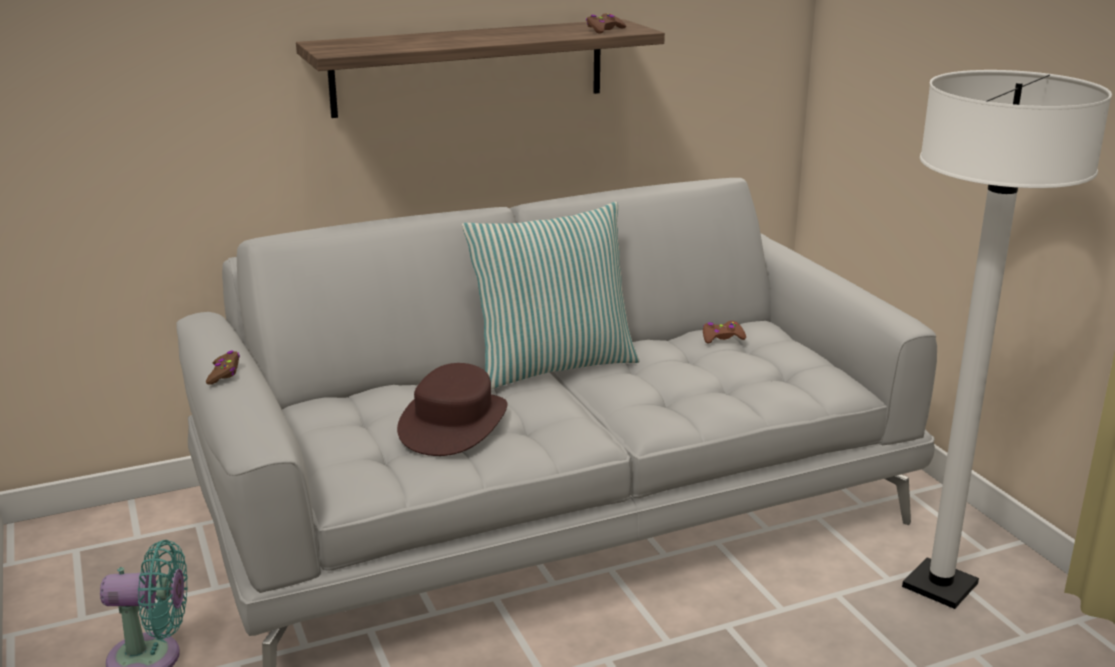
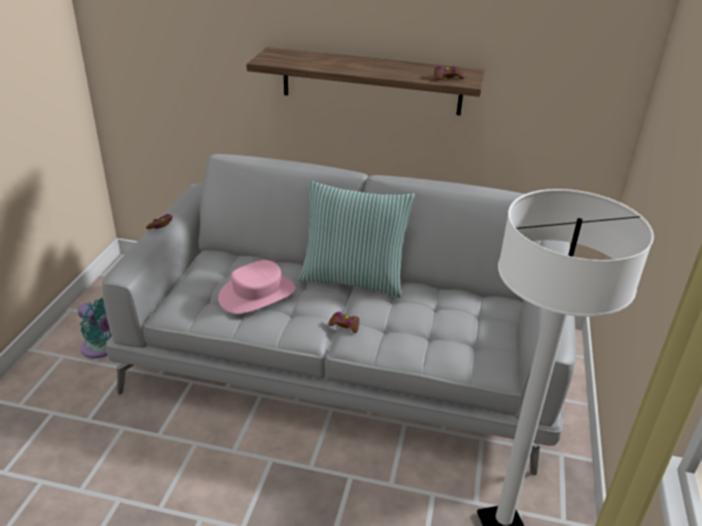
camera: 35 degrees right, 10 degrees up
brown hat [397,363,508,456] -> pink hat [218,260,295,314]
brown game controller [703,321,746,343] -> brown game controller moved to [328,312,359,333]

